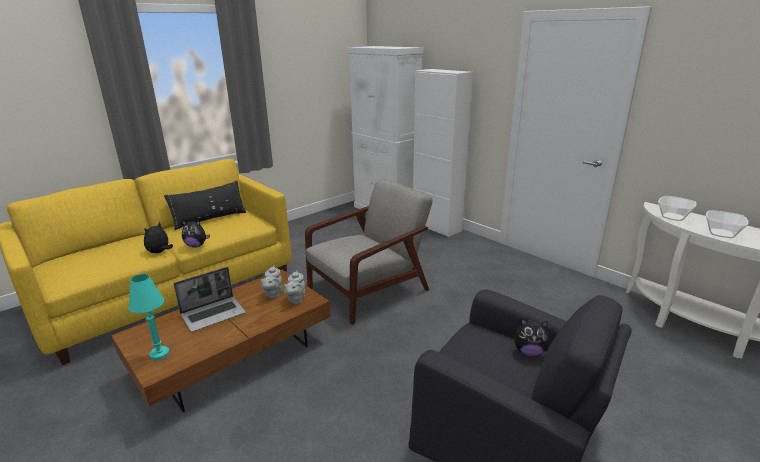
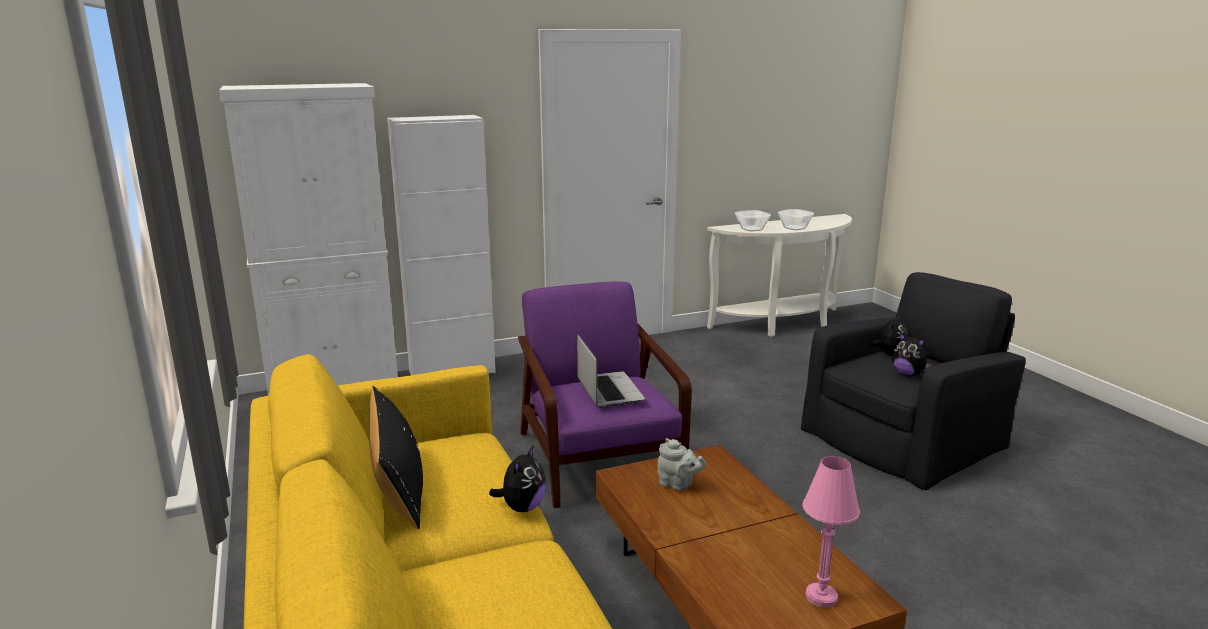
camera: 70 degrees left, 5 degrees down
turquoise table lamp [129,274,170,360] -> pink table lamp [803,456,860,608]
plush toy [144,222,173,253] -> plush toy moved to [892,332,933,376]
laptop [174,267,246,332] -> laptop moved to [577,334,645,408]
grey teapot [283,270,305,304] -> none
grey armchair [305,179,433,325] -> purple armchair [518,281,692,508]

